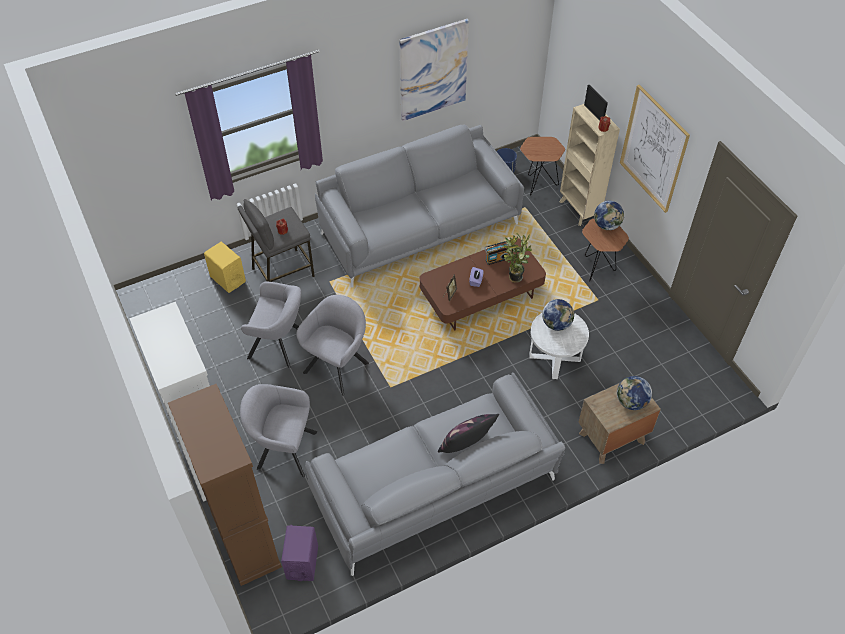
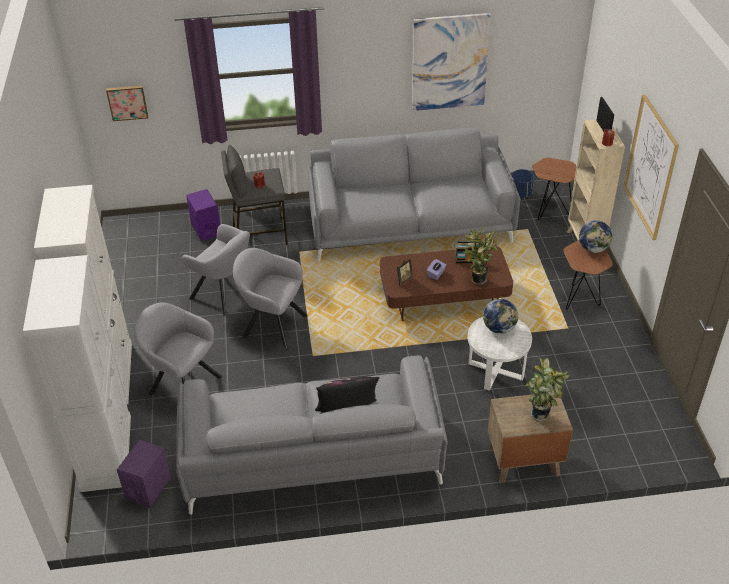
camera: 20 degrees right, 10 degrees down
brown cabinet [168,384,282,586] -> white cabinet [23,255,131,492]
yellow speaker [204,242,246,293] -> purple speaker [186,189,220,241]
grey armchair [296,295,369,395] -> grey armchair turned 120 degrees counterclockwise [233,248,307,349]
globe [617,376,652,410] -> potted plant [526,357,570,421]
none -> picture [106,85,148,121]

